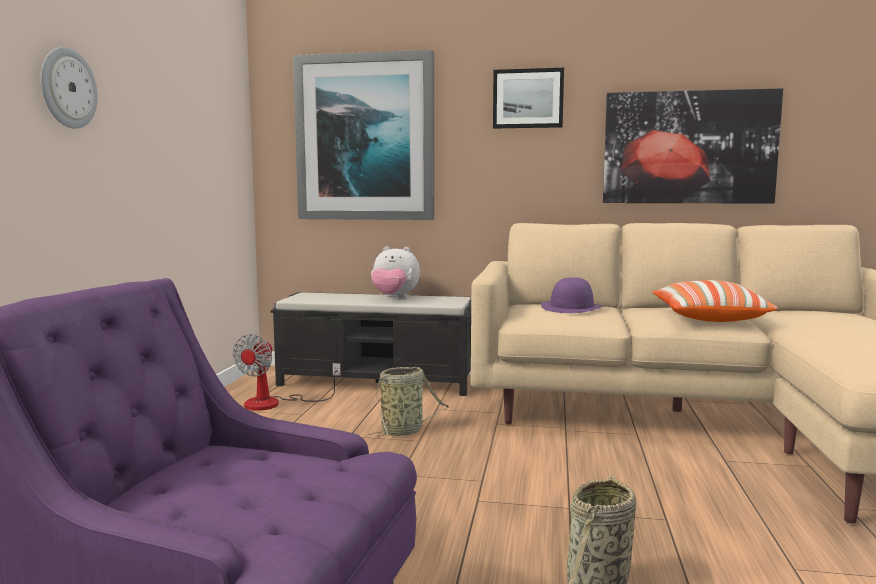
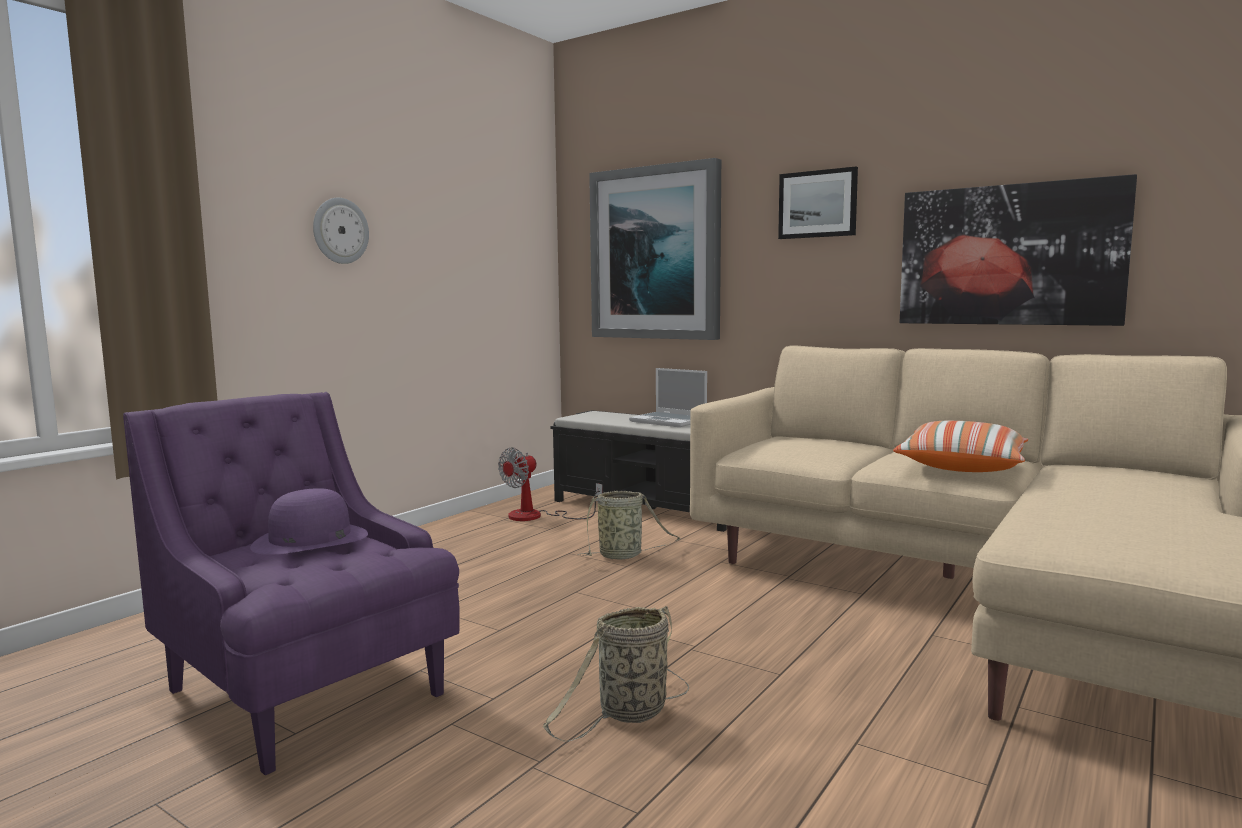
camera: 25 degrees right, 0 degrees up
plush toy [371,246,420,298] -> laptop [629,368,707,427]
purple hat [541,277,603,313] -> purple hat moved to [250,488,368,555]

